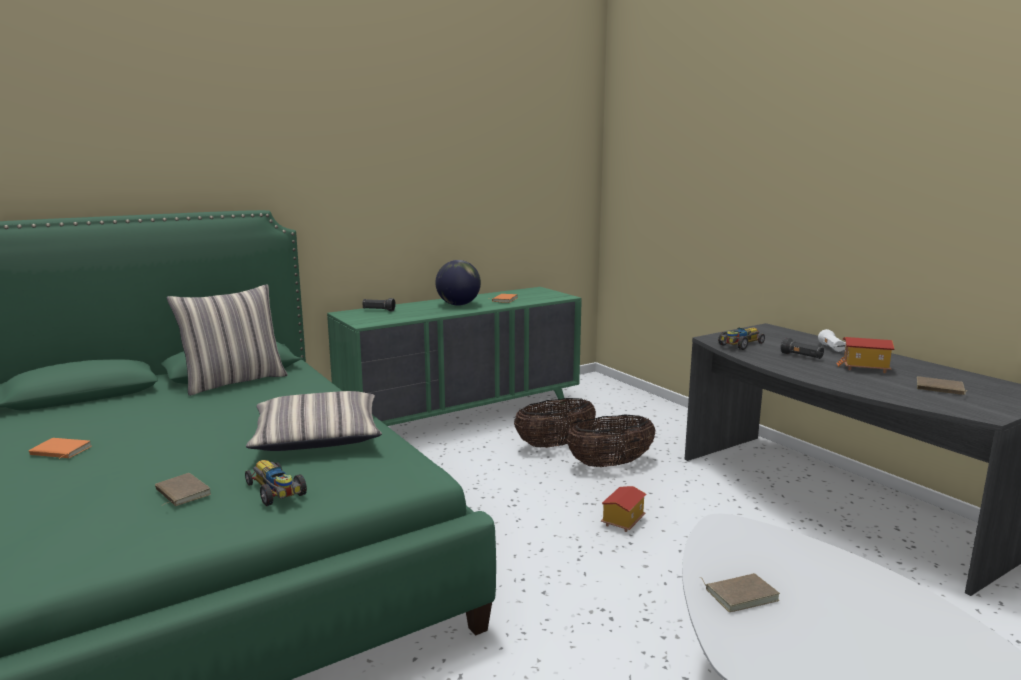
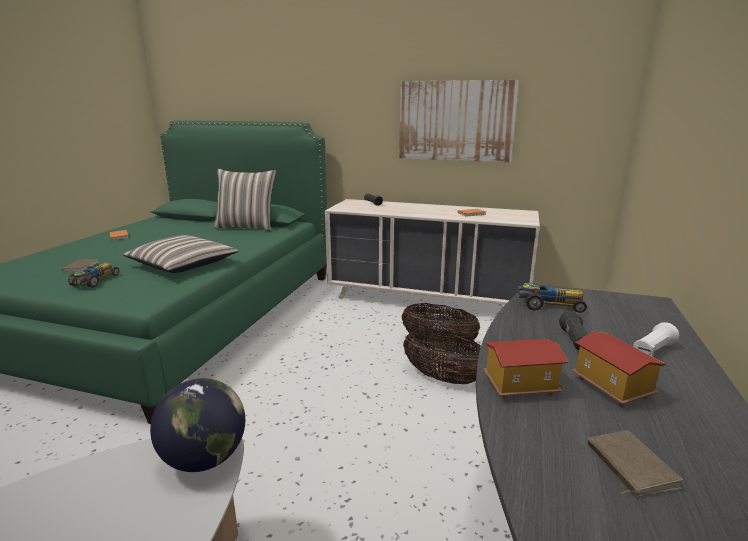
camera: 50 degrees right, 5 degrees up
green dresser [327,287,582,426] -> beige dresser [325,199,540,305]
globe [435,260,481,306] -> globe moved to [150,378,245,472]
toy house [601,486,646,532] -> toy house moved to [483,339,568,399]
brown book [699,573,780,612] -> none
none -> picture [399,80,519,162]

